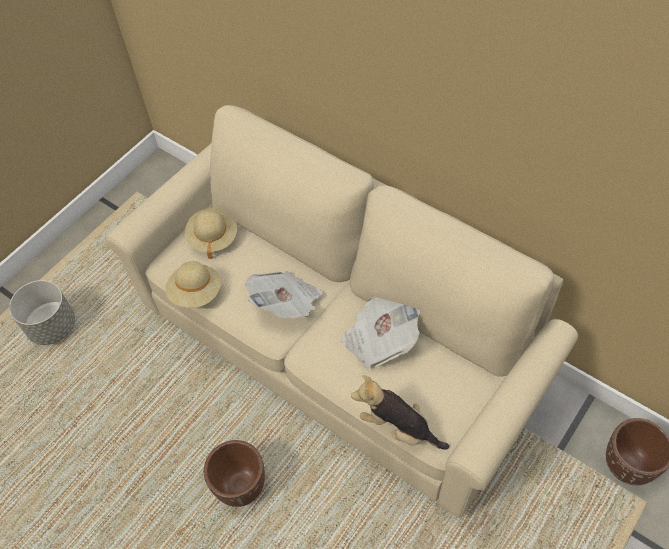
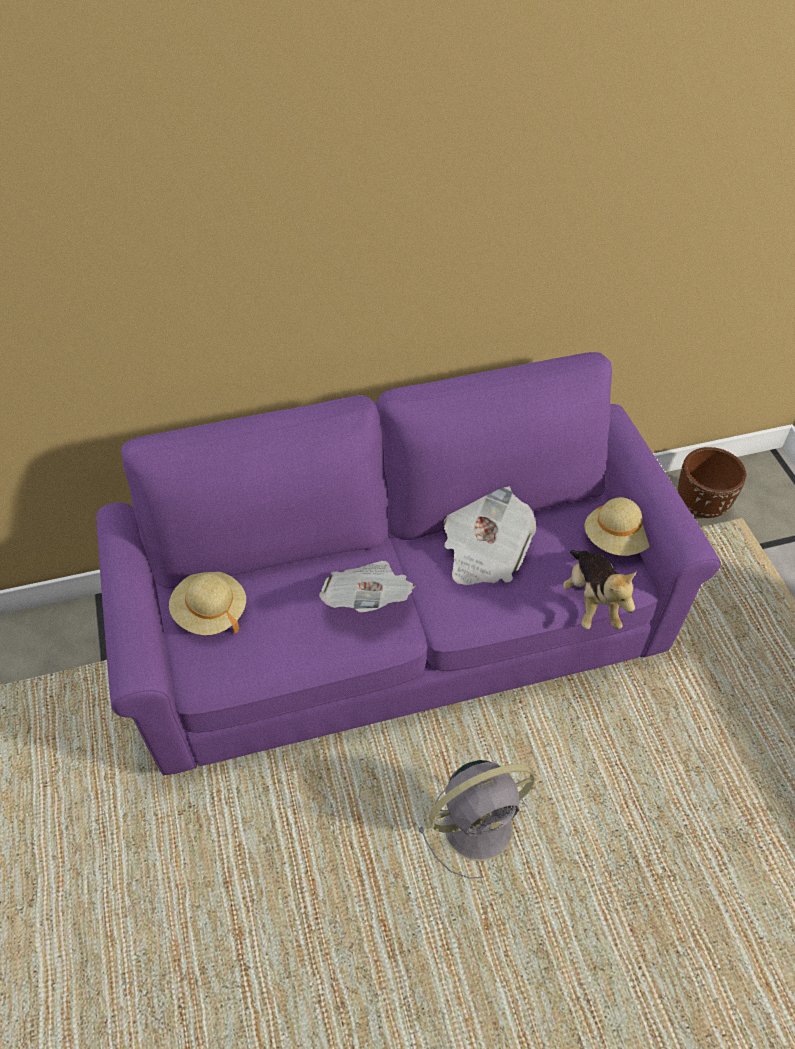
camera: 55 degrees left, 5 degrees down
grey planter [9,280,75,345] -> none
beige sofa [105,105,578,518] -> purple sofa [96,352,721,775]
beige hat [165,261,221,308] -> beige hat moved to [584,497,650,556]
brown planter [204,440,265,507] -> grey fan [418,760,535,879]
plush toy [351,375,450,450] -> plush toy turned 75 degrees counterclockwise [563,550,637,629]

